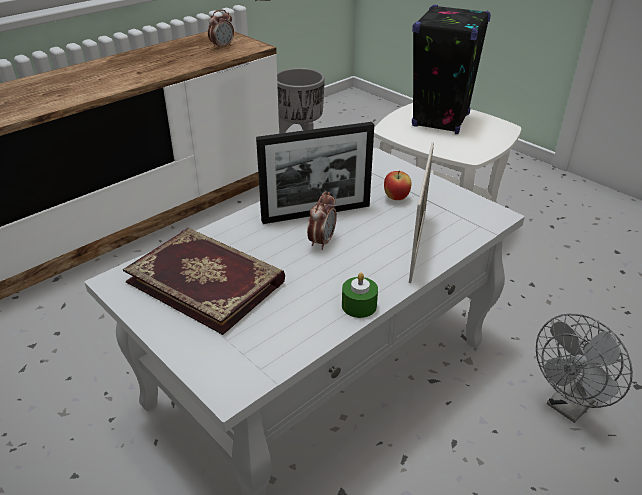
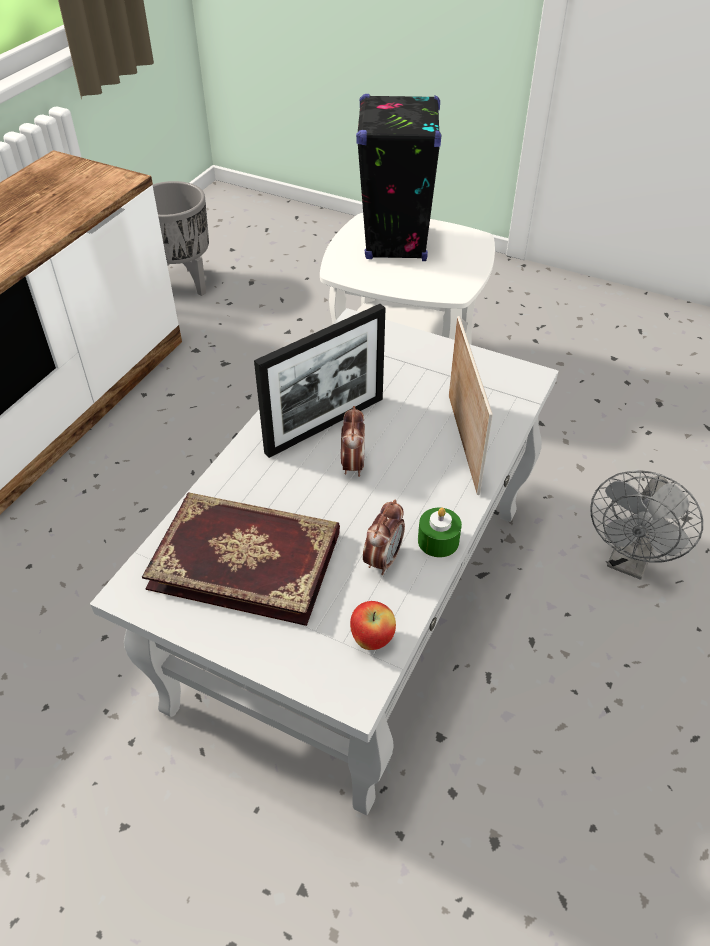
camera: 20 degrees left, 10 degrees up
alarm clock [208,10,234,49] -> alarm clock moved to [363,500,405,575]
apple [384,170,412,200] -> apple moved to [350,601,396,650]

